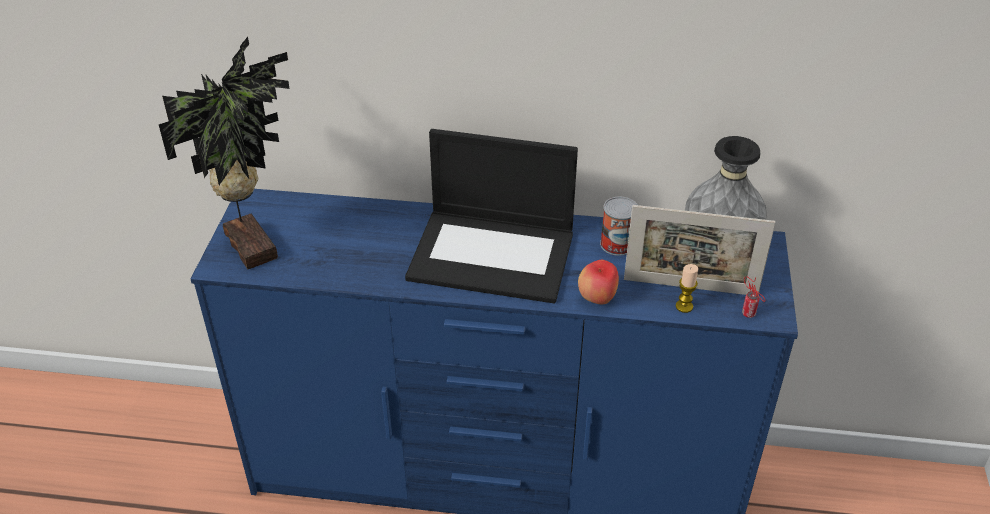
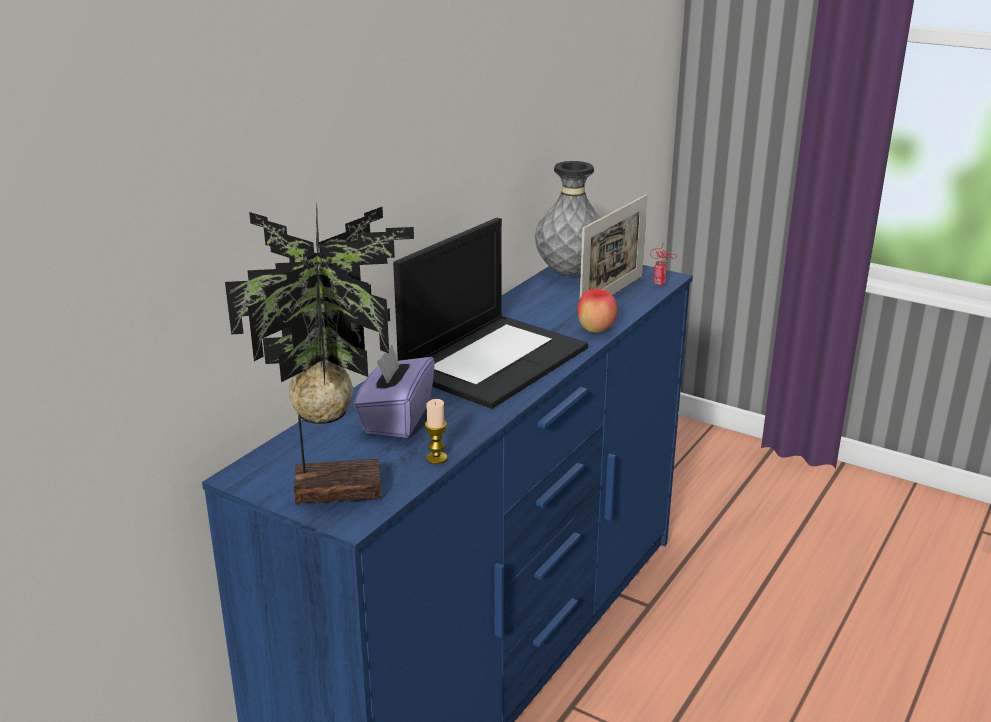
camera: 65 degrees left, 15 degrees down
can [600,197,638,256] -> none
candle [676,264,698,313] -> candle moved to [425,399,447,464]
none -> purple tissue box [354,344,435,438]

